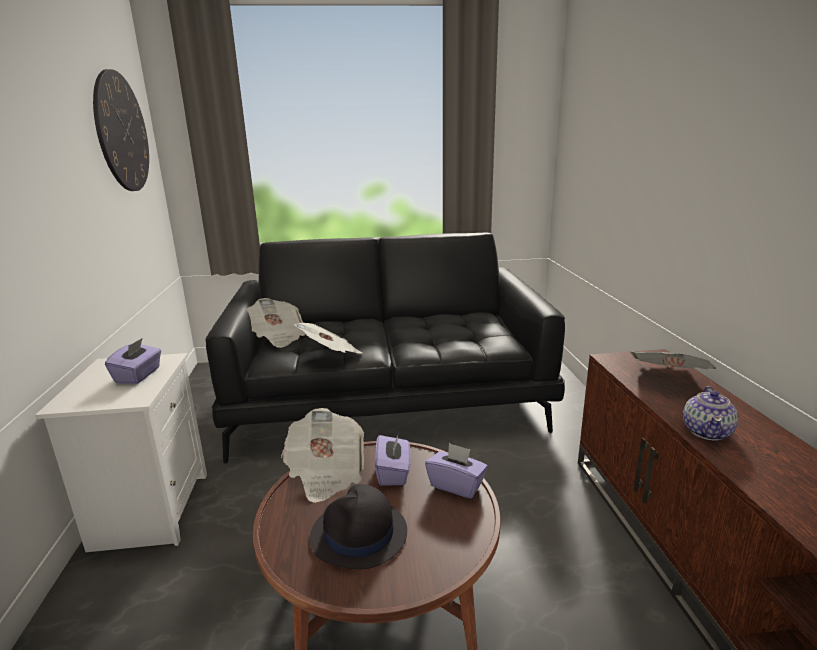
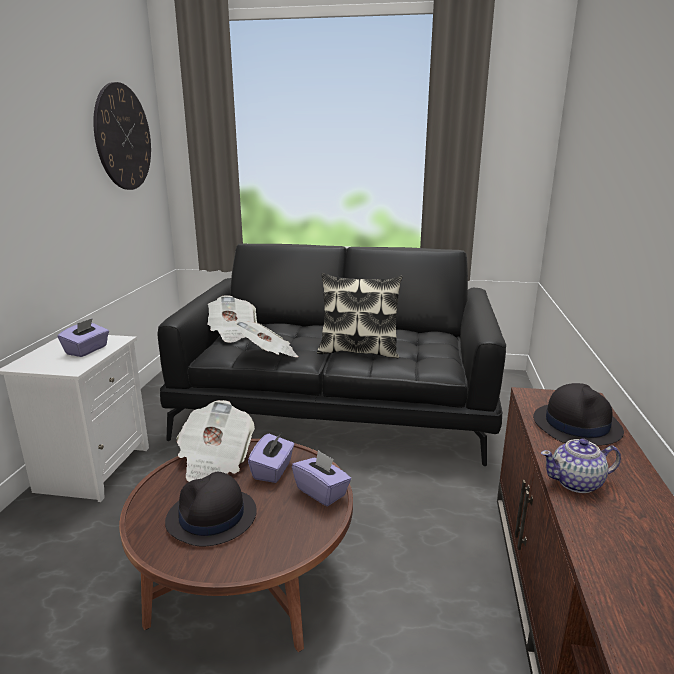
camera: 15 degrees right, 0 degrees up
newspaper [630,352,716,369] -> black hat [533,383,624,446]
teapot [683,386,738,440] -> teapot turned 45 degrees clockwise [541,438,621,493]
none -> pillow [317,273,403,358]

